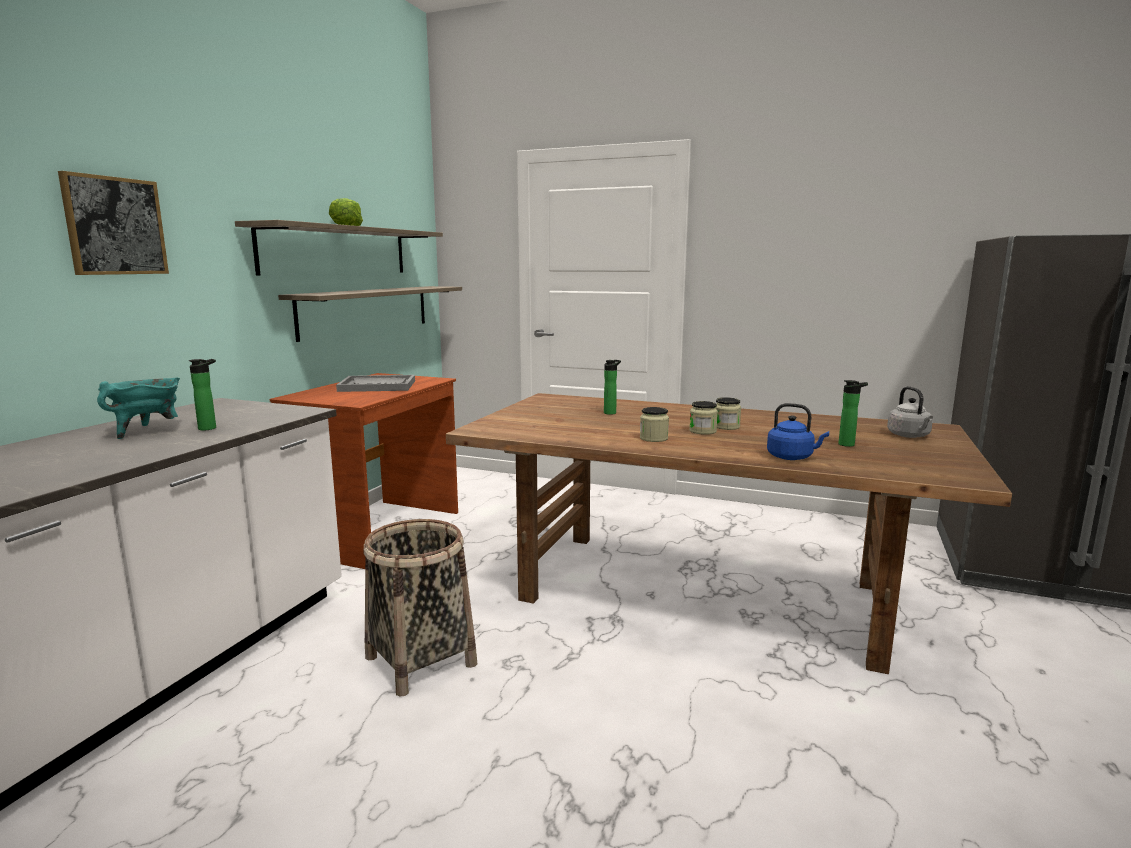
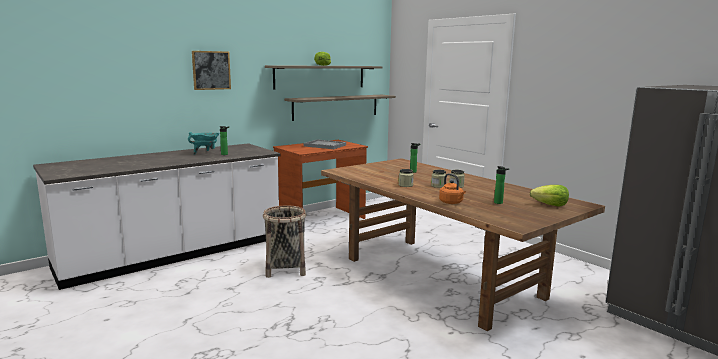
camera: 30 degrees right, 0 degrees up
blue kettle [767,403,829,460] -> orange kettle [439,173,466,204]
grey kettle [887,386,933,438] -> lettuce [530,185,569,207]

